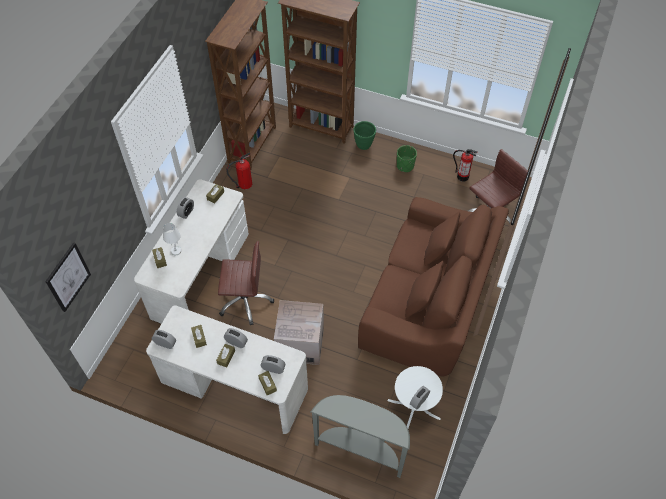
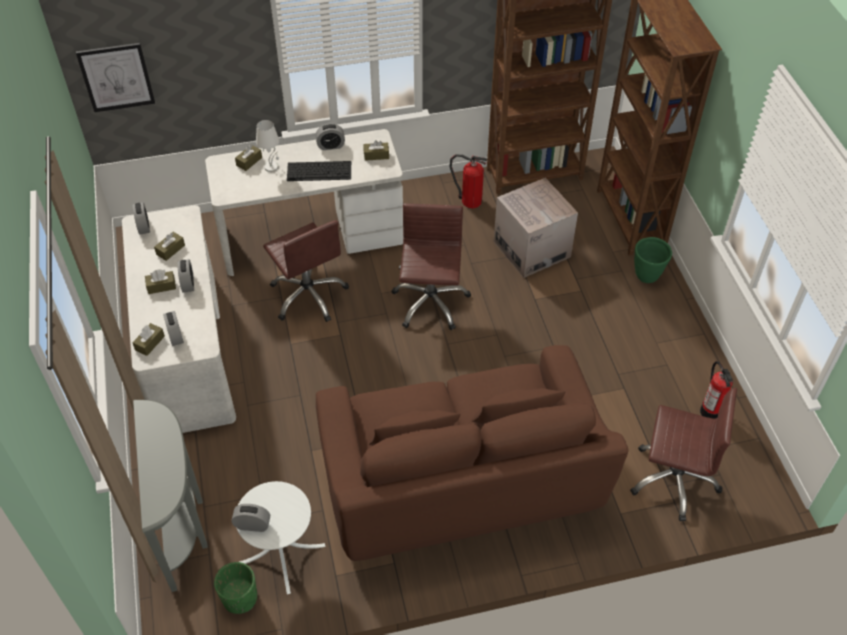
camera: 55 degrees right, 5 degrees down
cardboard box [274,300,324,365] -> cardboard box moved to [494,178,578,278]
green planter [397,145,417,173] -> green planter moved to [214,562,257,614]
none -> keyboard [287,161,351,181]
none -> brown office chair [392,203,471,330]

